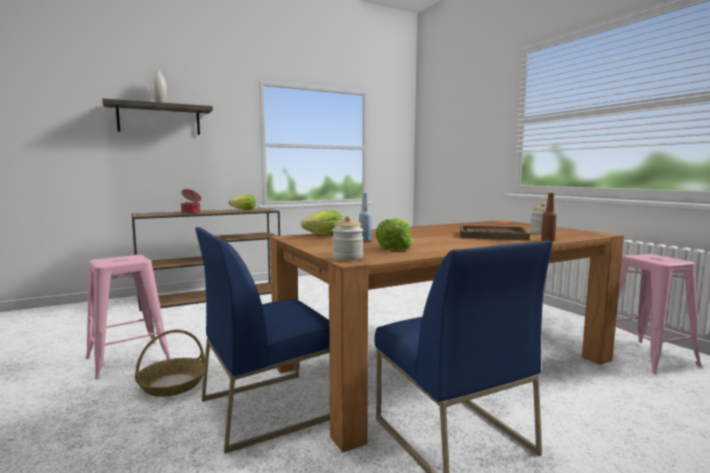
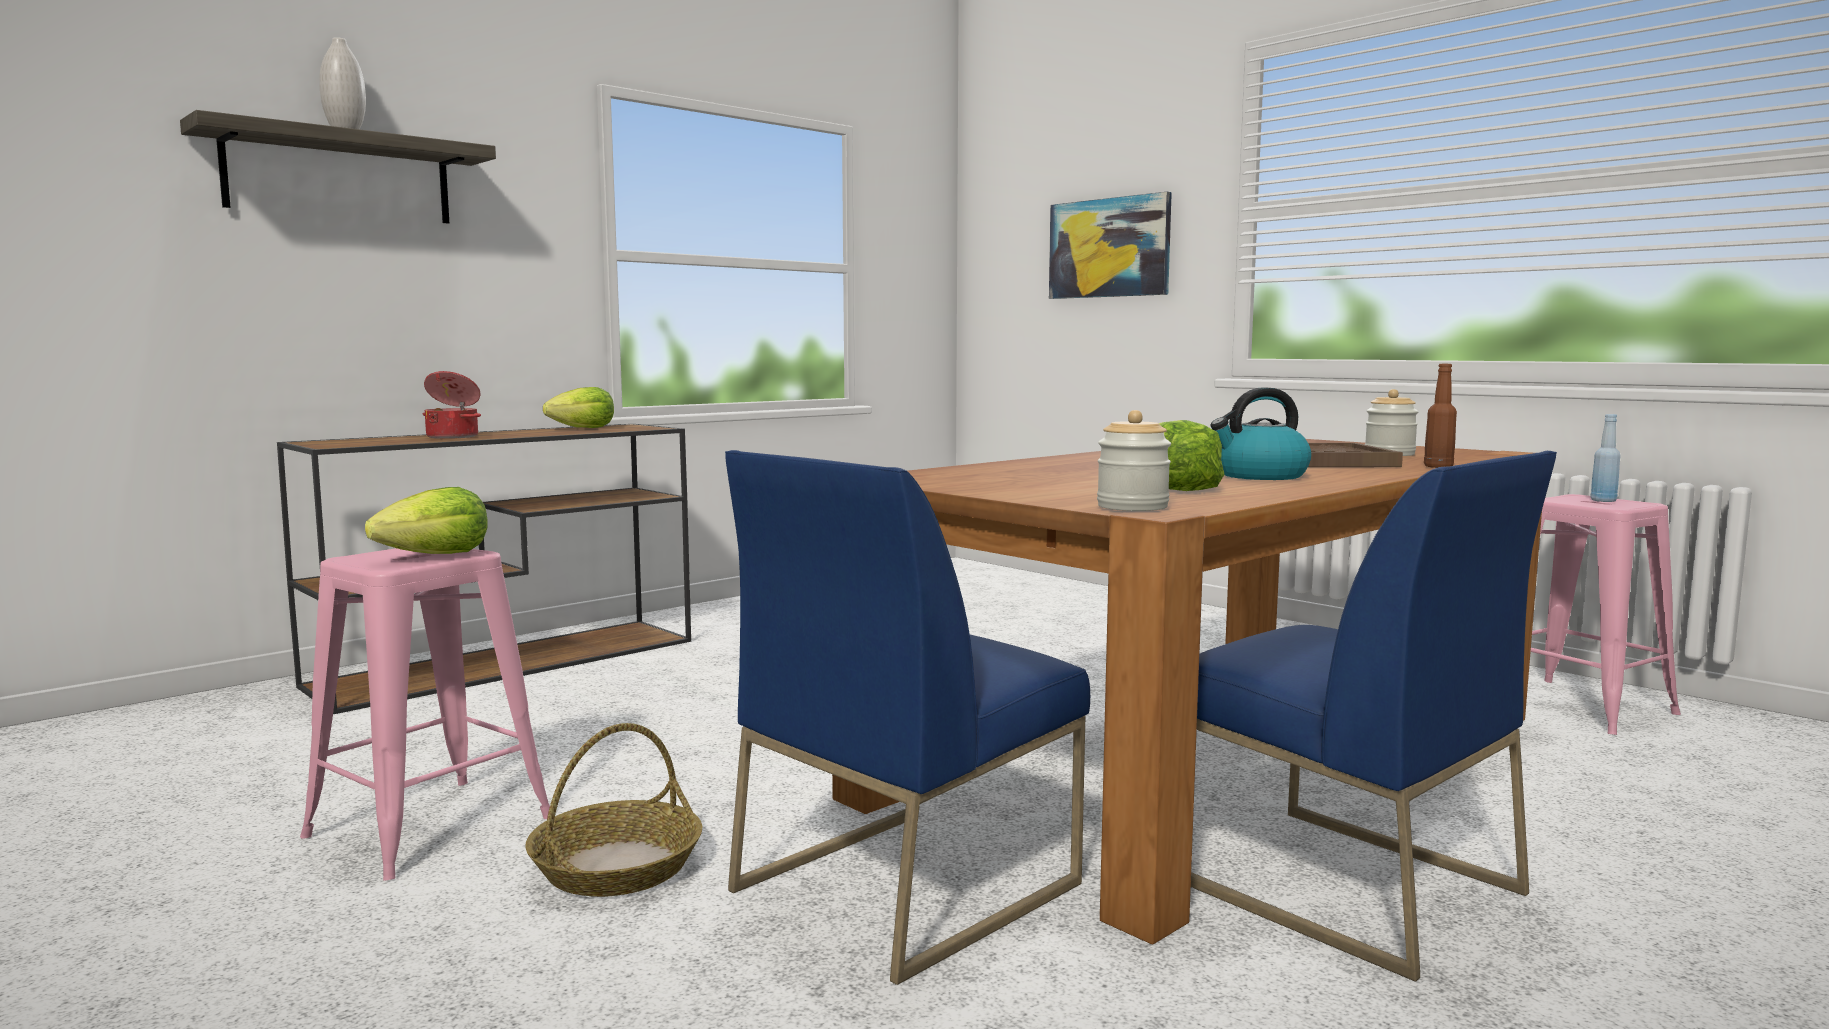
camera: 15 degrees left, 0 degrees up
lettuce [301,210,343,235] -> lettuce moved to [365,487,488,554]
blue bottle [359,193,371,241] -> blue bottle moved to [1590,414,1620,502]
none -> picture [1049,192,1172,299]
none -> kettle [1210,387,1311,480]

